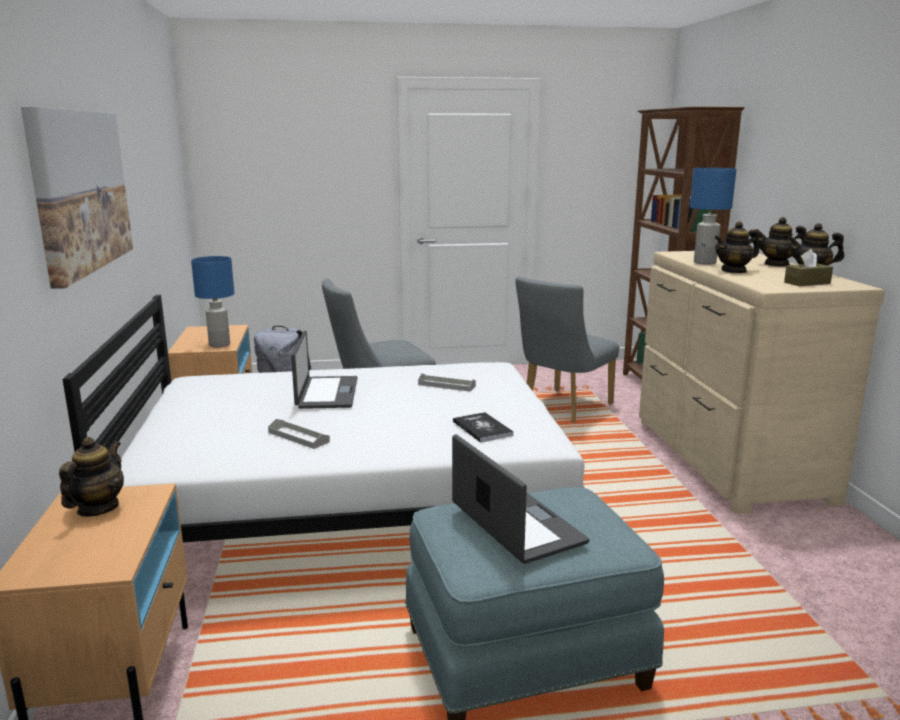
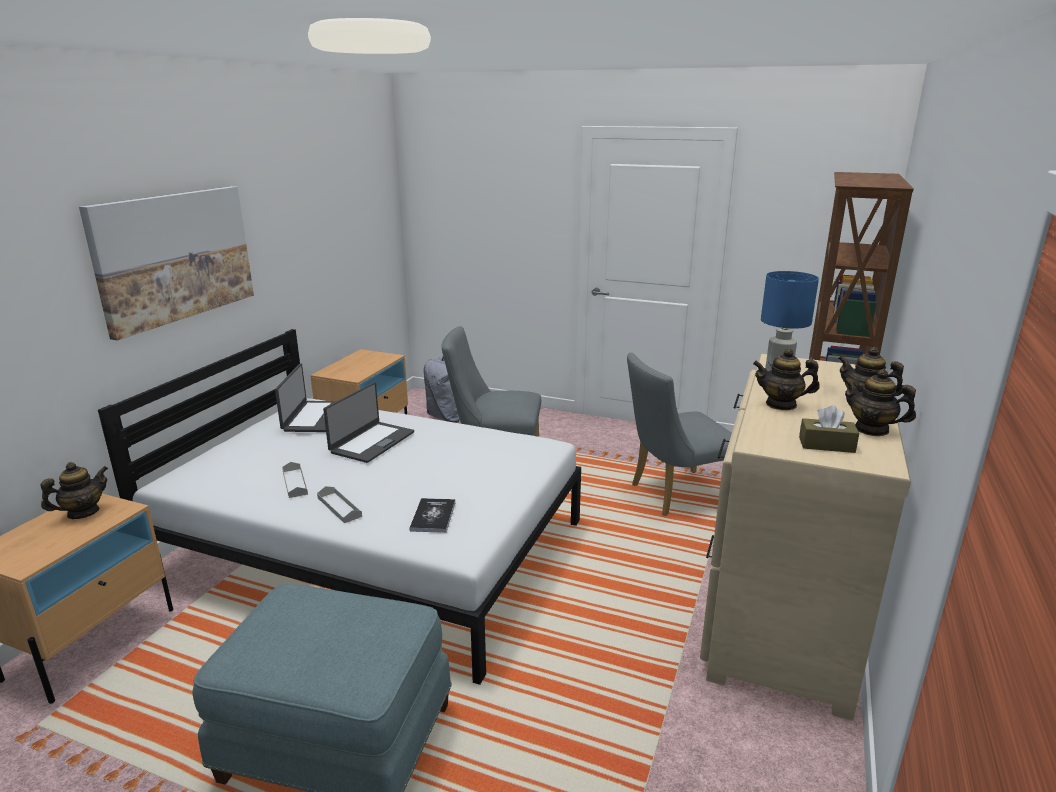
camera: 30 degrees right, 5 degrees up
blue table lamp [191,256,234,347] -> none
grey tray [418,373,476,391] -> grey tray moved to [317,486,362,523]
laptop [452,434,590,564] -> laptop moved to [275,363,336,432]

